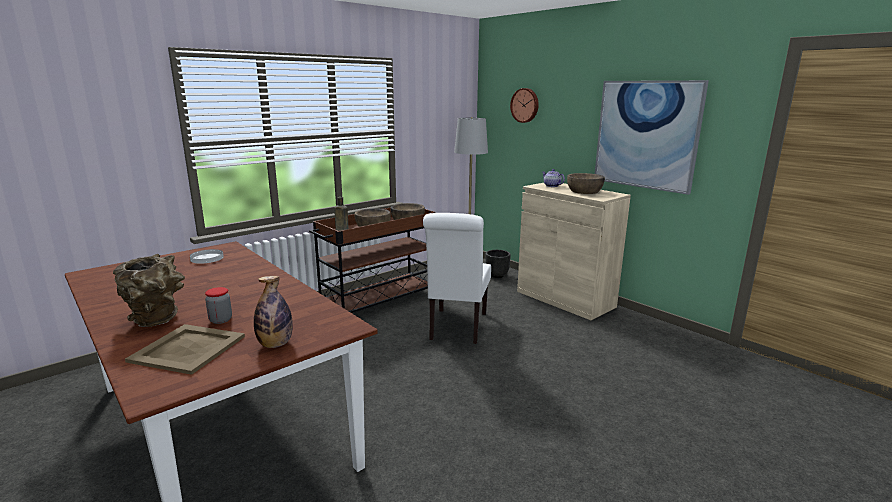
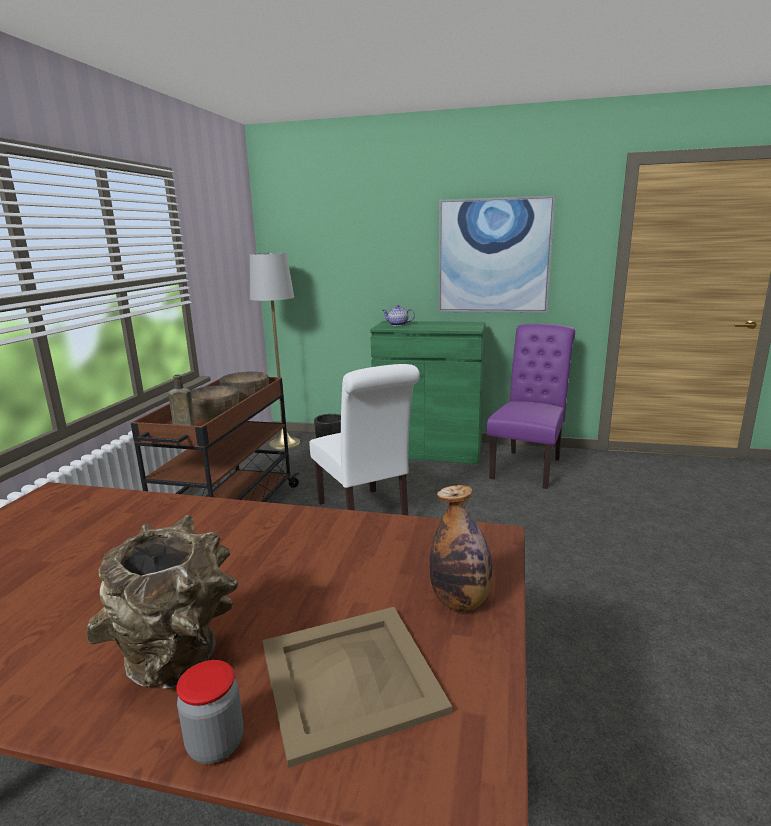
camera: 35 degrees left, 0 degrees up
white plate [190,249,224,264] -> none
jar [205,287,232,324] -> jar moved to [176,660,243,764]
wall clock [510,88,539,123] -> none
beige cabinet [517,183,631,320] -> green cabinet [370,321,485,464]
brown bowl [567,173,605,194] -> none
none -> purple chair [487,324,575,489]

